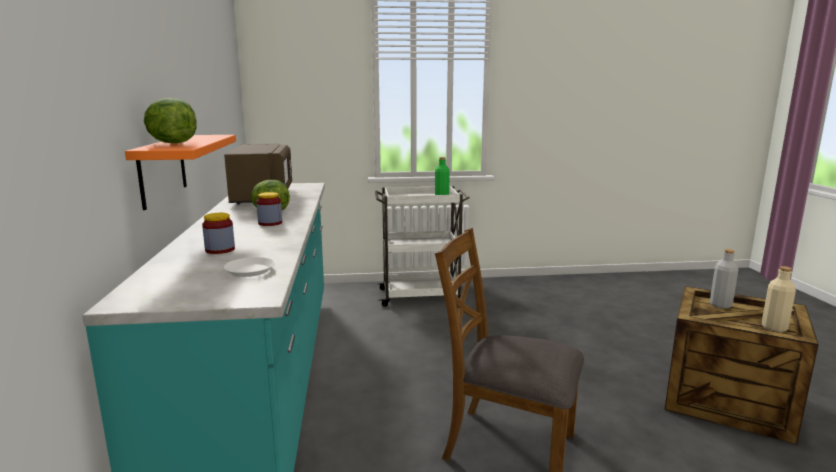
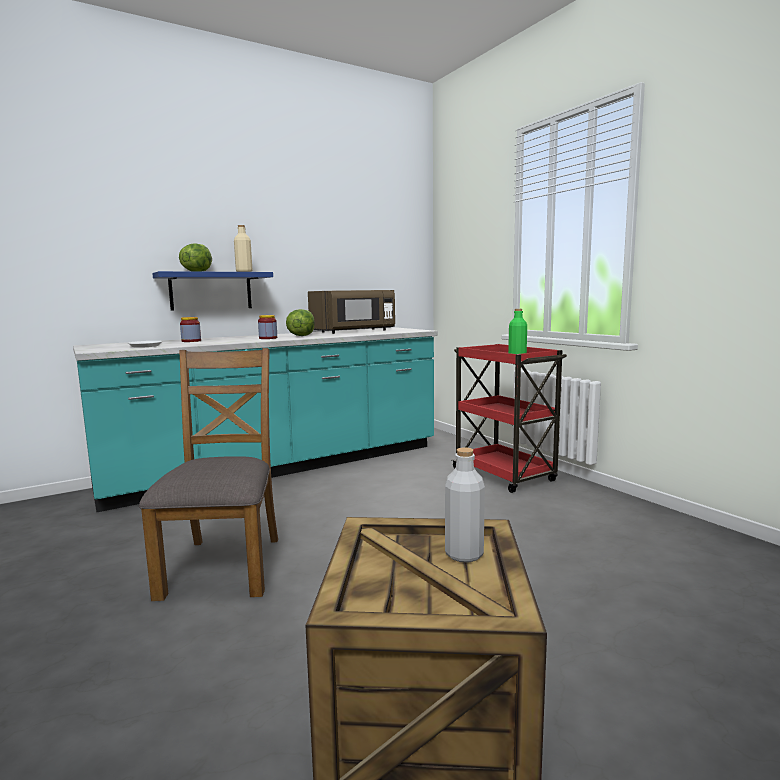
camera: 65 degrees right, 5 degrees down
orange shelf [125,135,236,210] -> blue shelf [152,271,273,310]
white cart [375,186,470,307] -> red cart [452,344,567,493]
beige bottle [762,266,796,332] -> beige bottle moved to [234,225,252,272]

